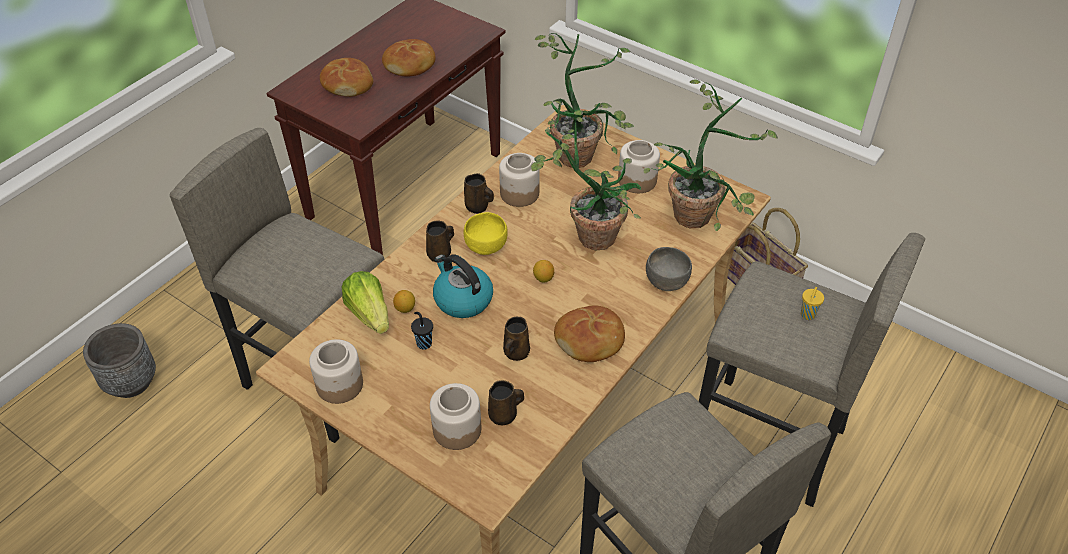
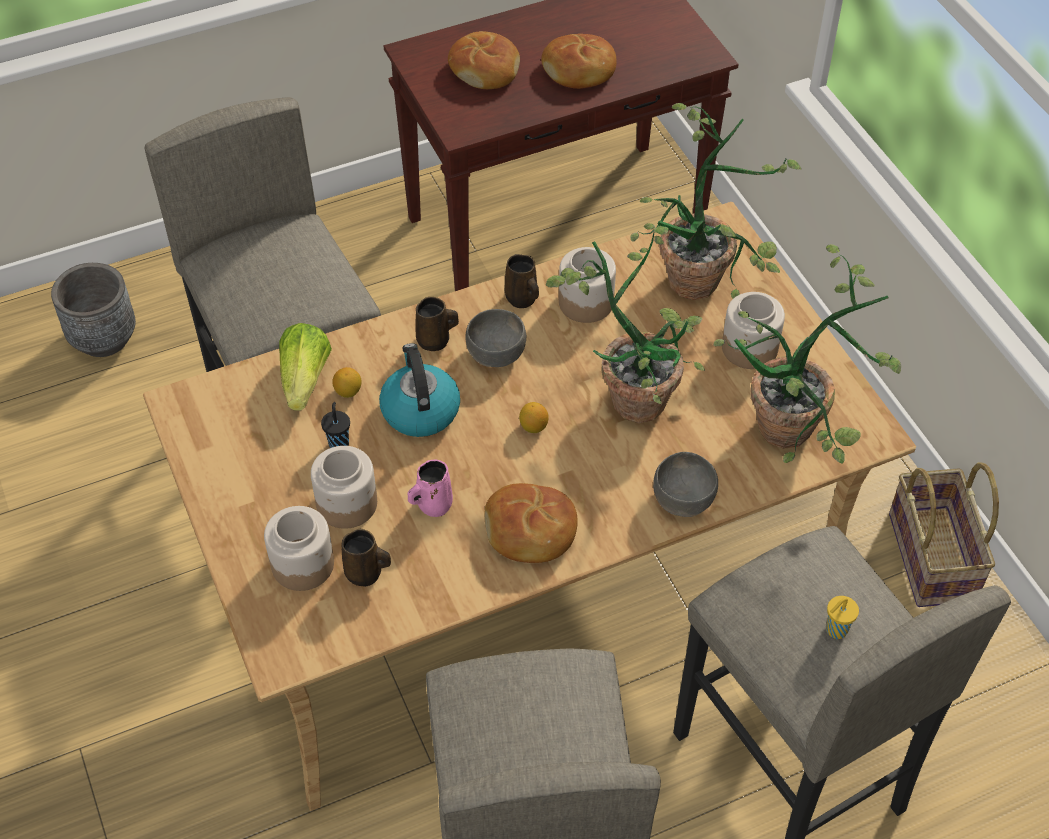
camera: 30 degrees right, 5 degrees up
jar [309,339,363,404] -> jar moved to [311,446,377,529]
yellow bowl [463,212,508,255] -> grey bowl [465,309,526,367]
brown mug [503,317,530,361] -> pink mug [407,460,453,517]

